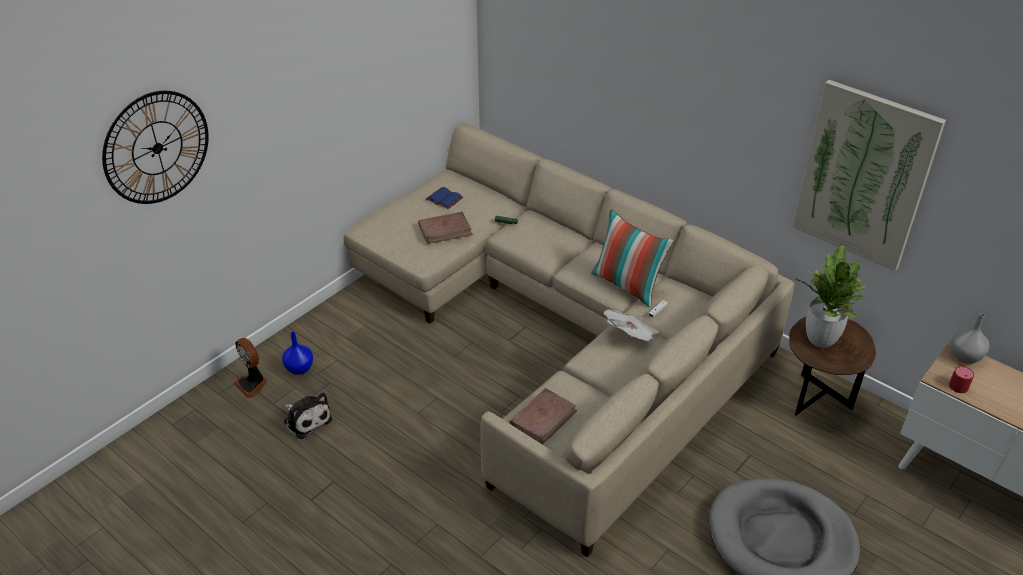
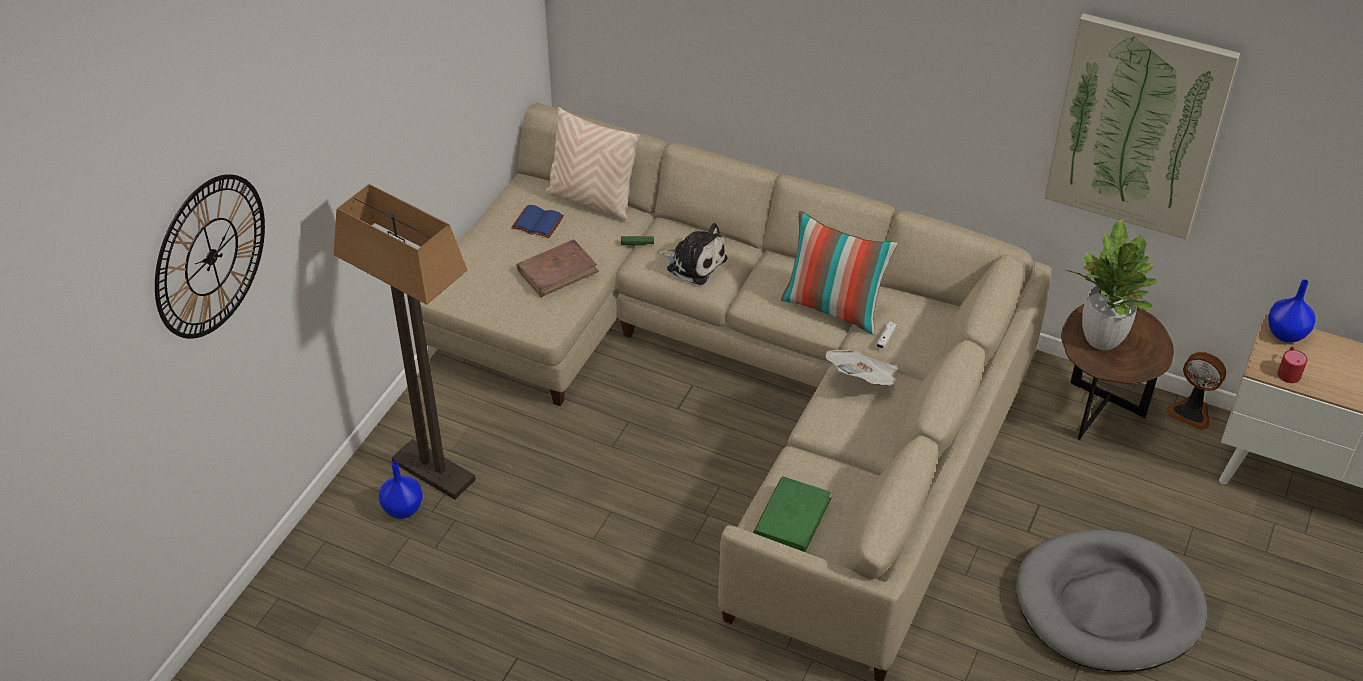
camera: 15 degrees left, 5 degrees up
fan [234,338,268,398] -> fan moved to [1166,352,1226,430]
plush toy [284,392,332,439] -> plush toy moved to [657,223,727,285]
brown book [509,388,577,445] -> green book [753,476,831,552]
grey vase [951,313,990,364] -> blue vase [1268,279,1316,343]
none -> floor lamp [334,184,475,499]
none -> beige pillow [545,107,640,220]

